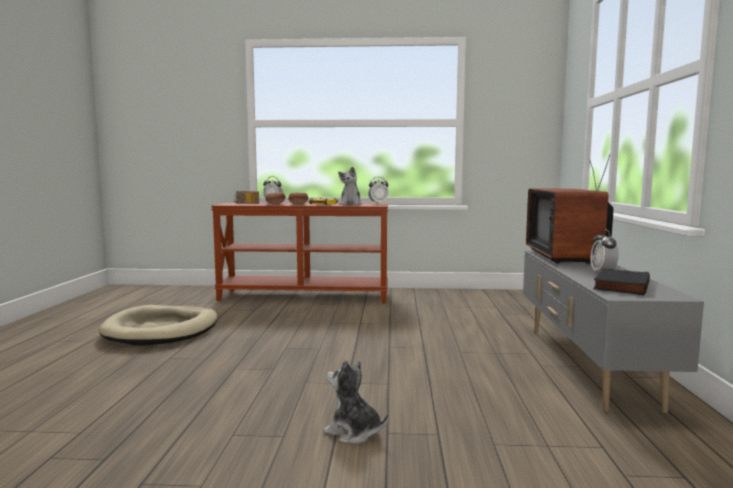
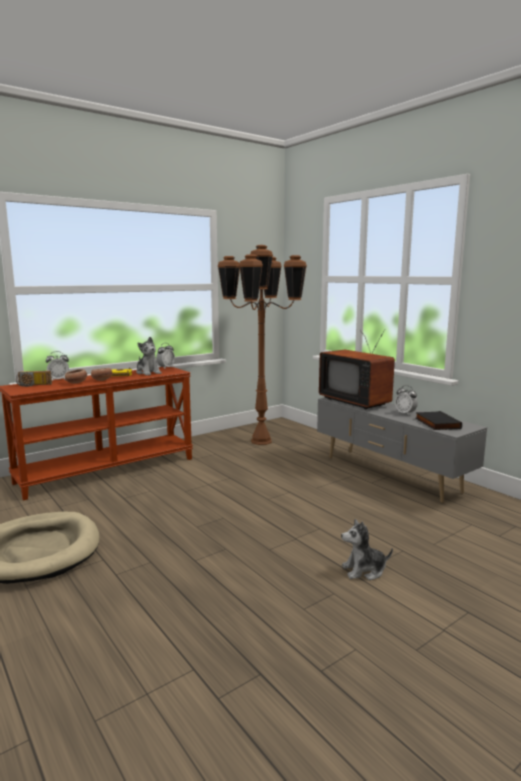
camera: 40 degrees left, 5 degrees up
none -> brown floor lamp [218,245,307,445]

